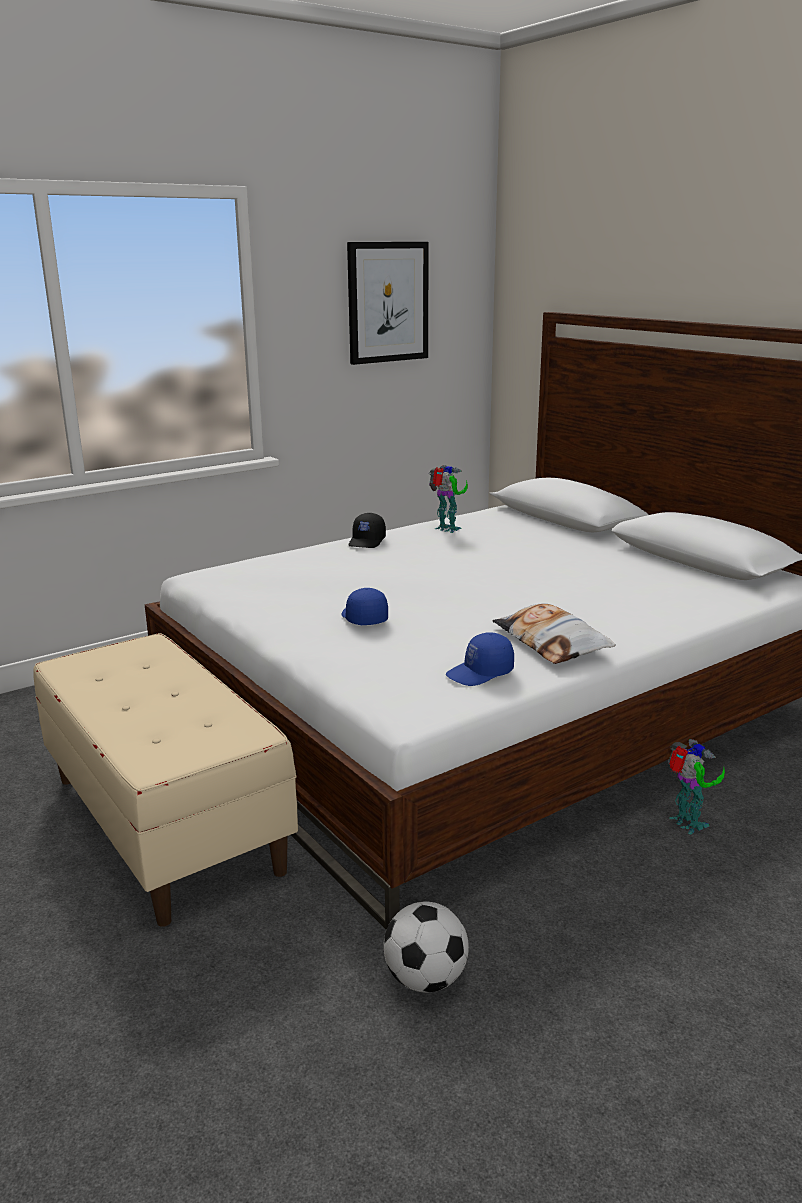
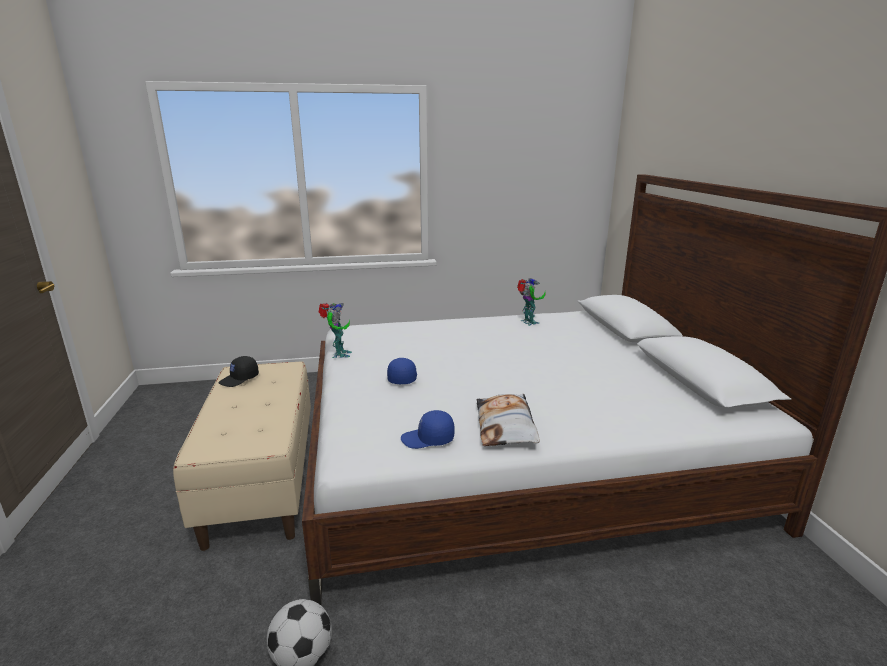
camera: 25 degrees right, 0 degrees up
picture [347,242,429,365] -> none
black cap [348,513,386,548] -> black cap moved to [218,356,259,387]
toy robot [668,739,725,834] -> toy robot moved to [318,303,352,358]

